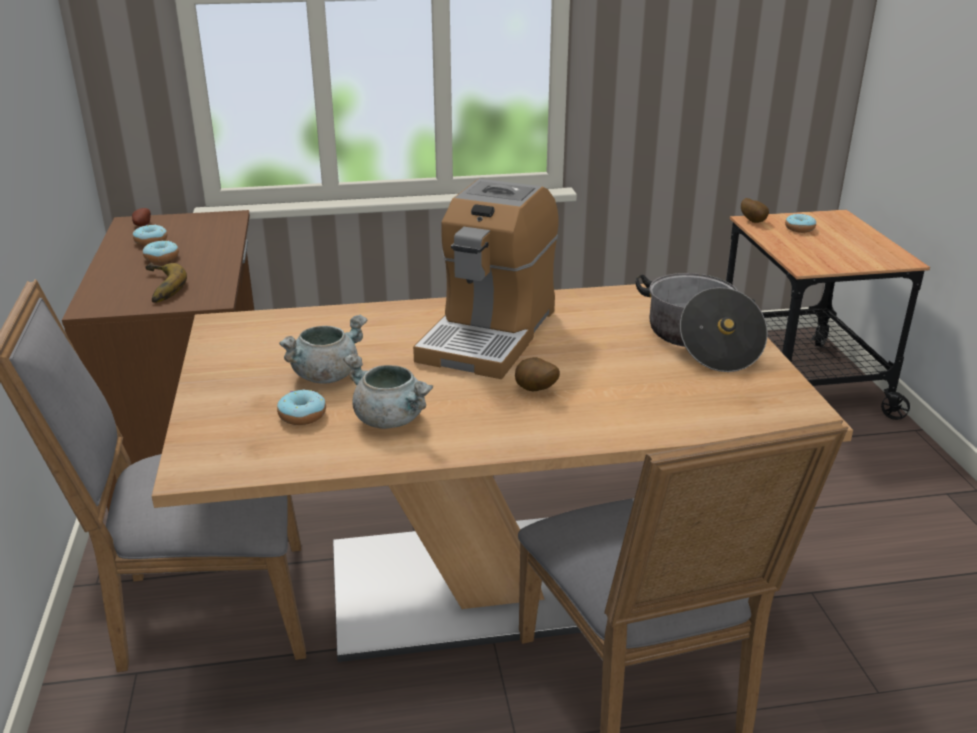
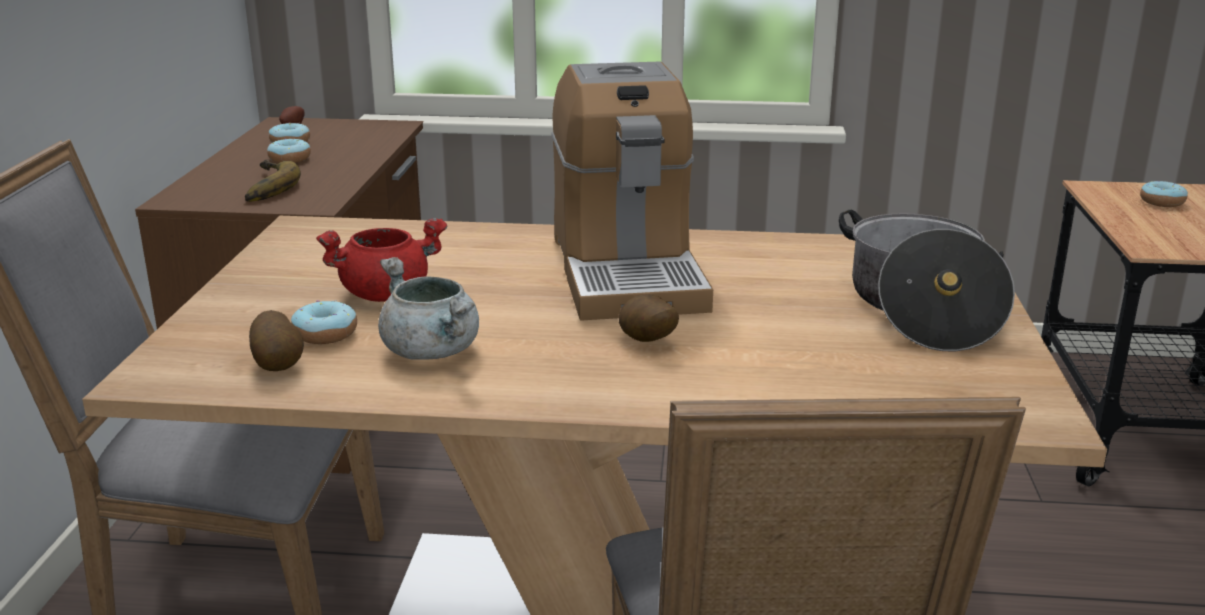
camera: 15 degrees right, 5 degrees down
grey cooking pot [279,314,367,384] -> red cooking pot [316,219,447,302]
coffee machine [413,179,559,379] -> coffee machine turned 45 degrees counterclockwise [551,62,713,321]
potato [741,198,769,223] -> potato moved to [249,310,304,371]

